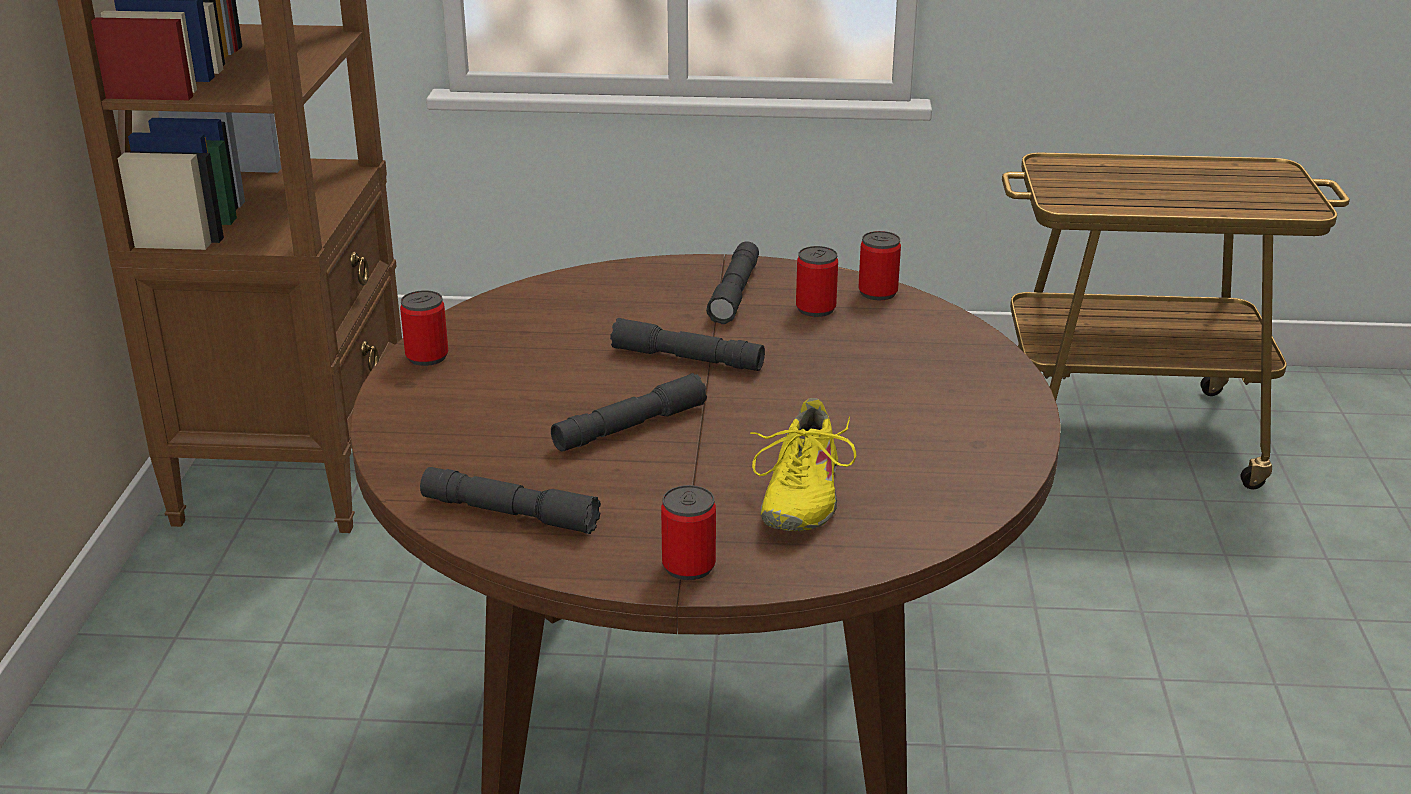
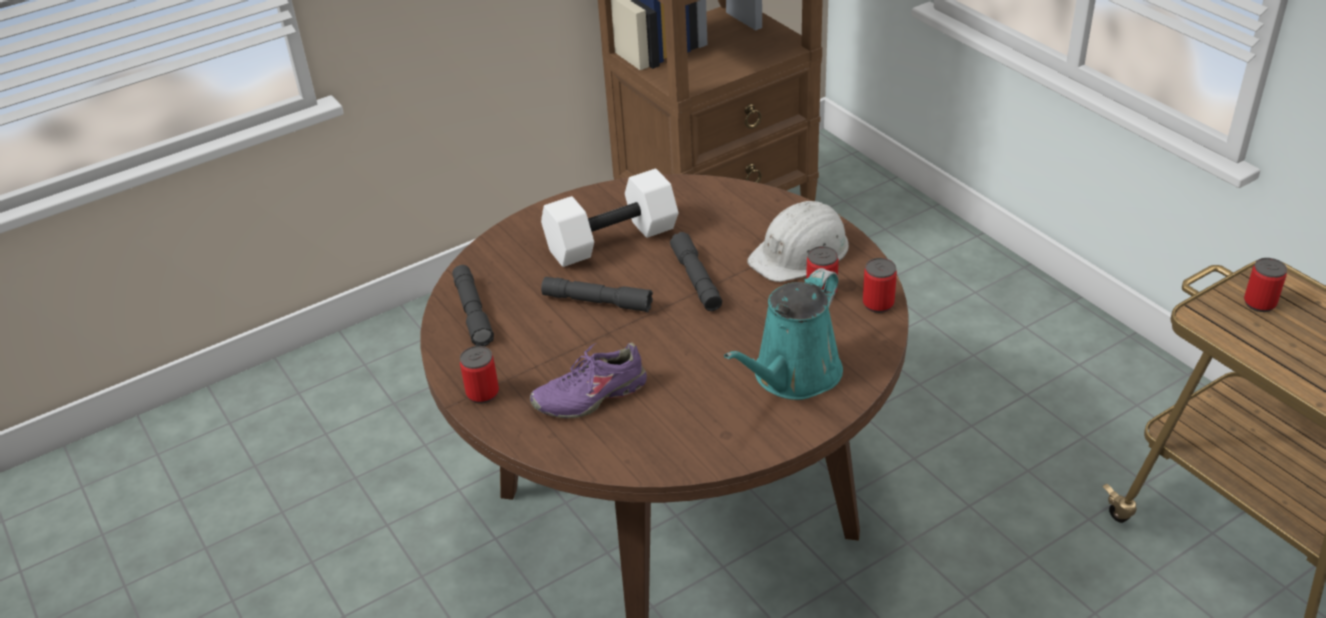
camera: 55 degrees right, 10 degrees up
can [400,290,448,366] -> can moved to [1244,258,1287,312]
grey flashlight [706,241,759,324] -> white hard hat [747,201,849,282]
yellow shoe [750,398,856,532] -> purple shoe [530,343,647,418]
none -> white dumbbell [541,169,678,267]
none -> turquoise watering can [724,268,843,400]

